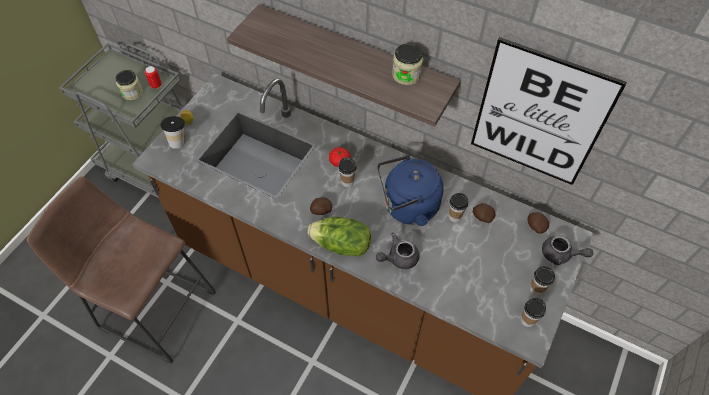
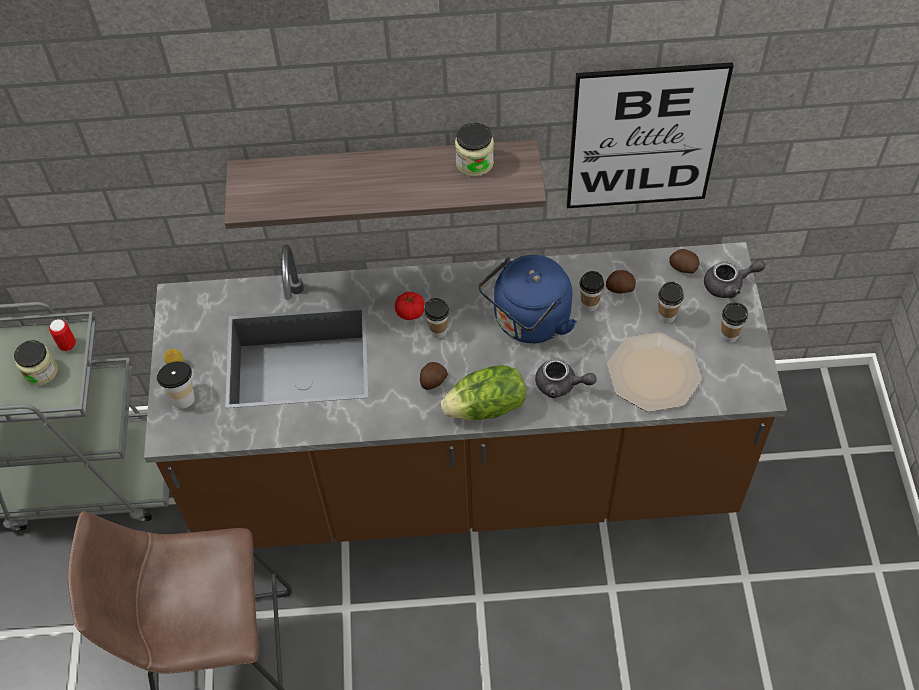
camera: 30 degrees left, 0 degrees up
grey teapot [376,233,420,269] -> grey teapot turned 105 degrees counterclockwise [535,358,597,398]
cup [521,298,546,327] -> cup moved to [658,282,684,323]
none -> plate [607,332,702,412]

